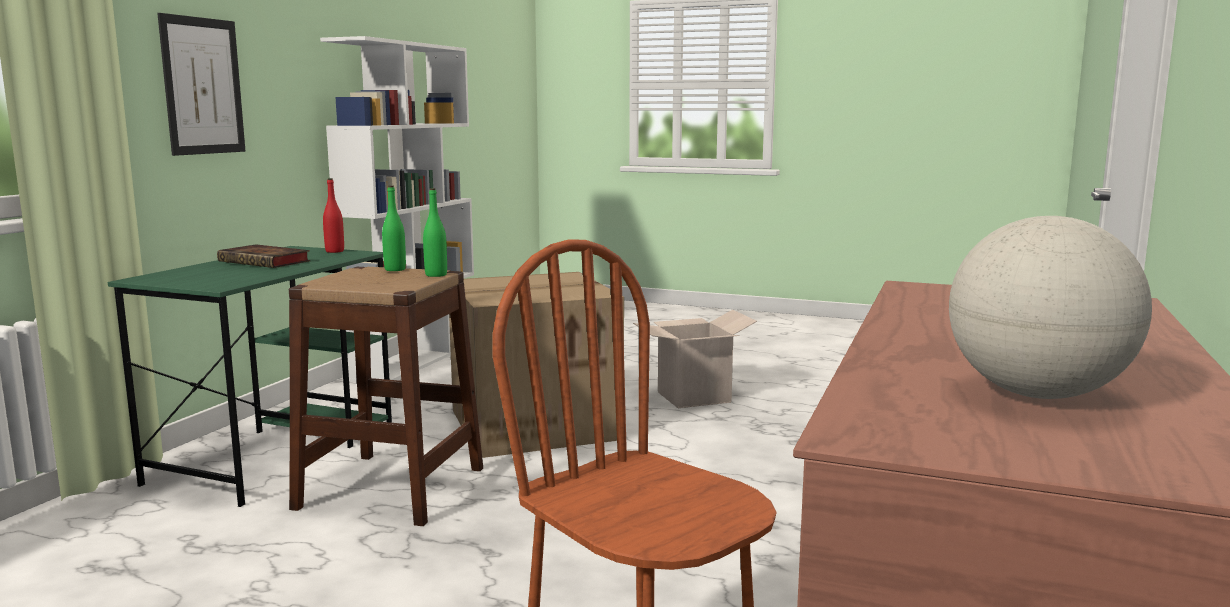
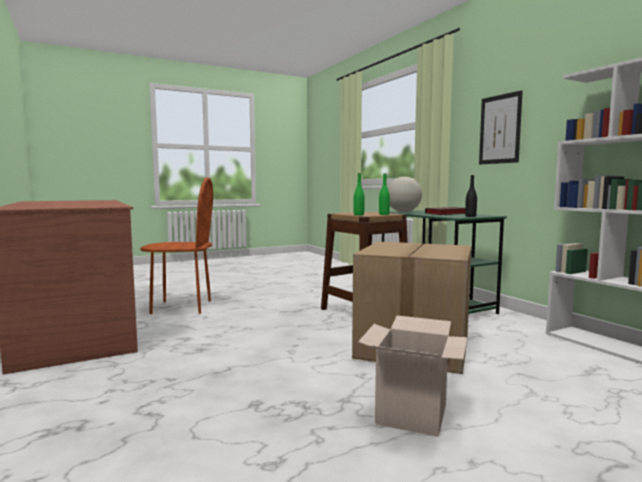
camera: 130 degrees right, 5 degrees down
red bottle [323,178,344,253] -> black bottle [465,175,477,217]
globe [949,216,1152,399] -> globe moved to [388,177,422,212]

